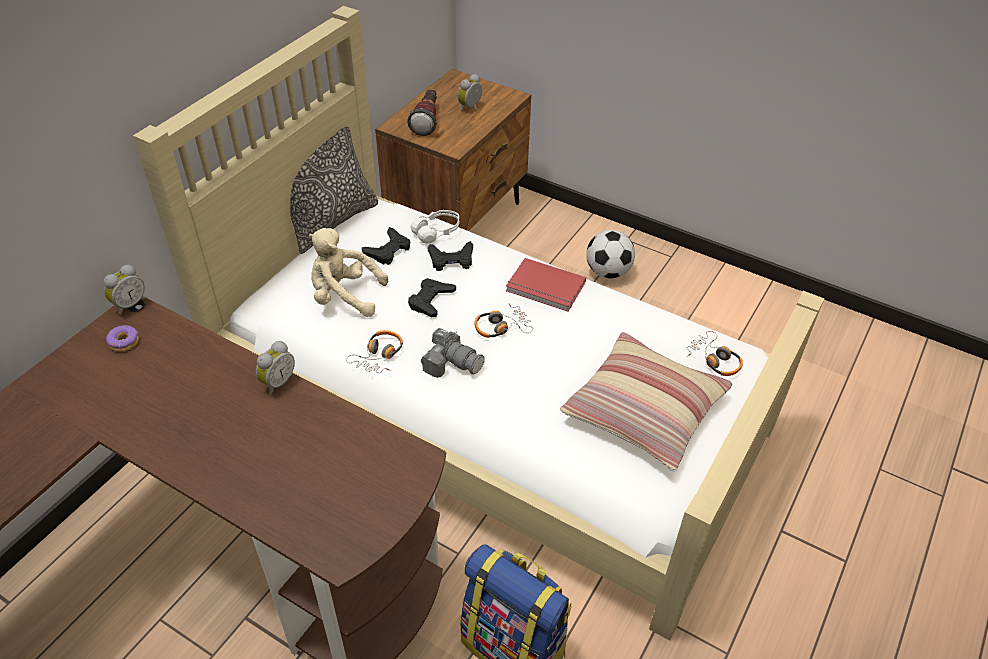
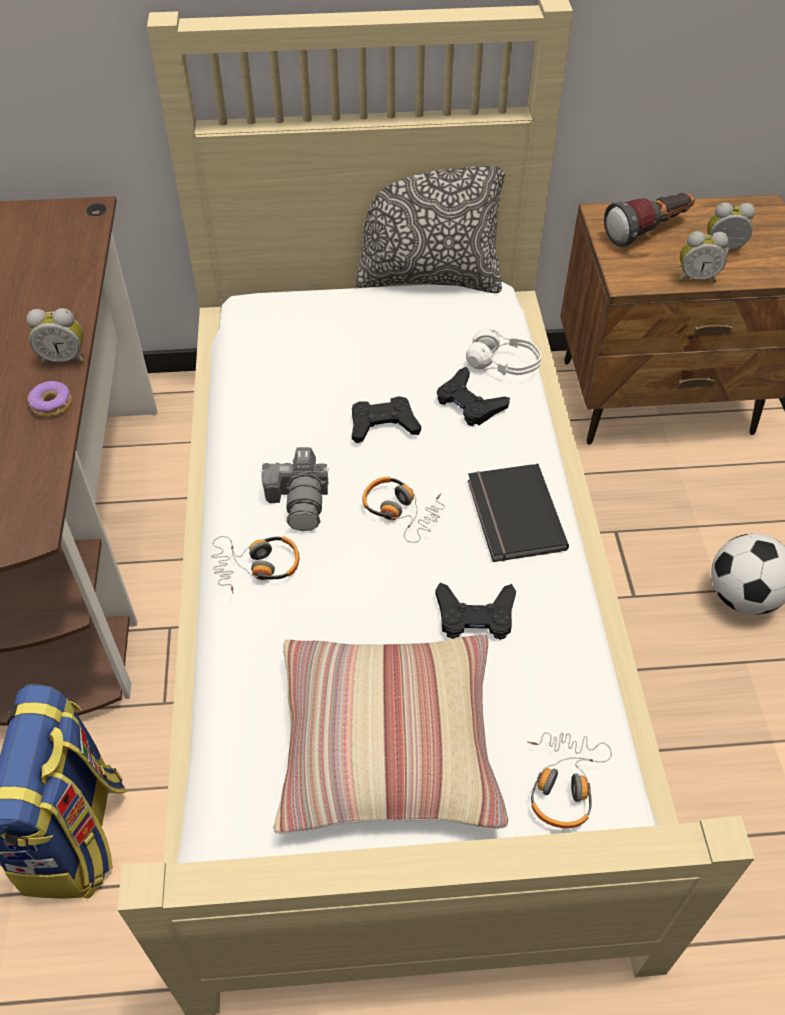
camera: 55 degrees right, 5 degrees up
alarm clock [104,264,146,315] -> alarm clock moved to [679,231,728,283]
donut [106,325,139,352] -> donut moved to [28,381,72,417]
beige plush toy [309,228,388,317] -> none
headphones [346,330,403,373] -> headphones moved to [211,536,299,594]
black game controller [362,227,410,265] -> black game controller moved to [435,583,516,640]
red book [506,258,586,312] -> black book [468,464,569,562]

